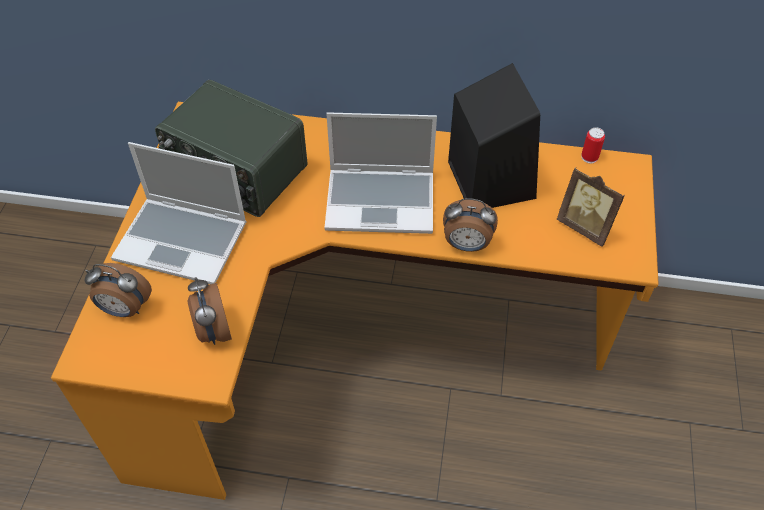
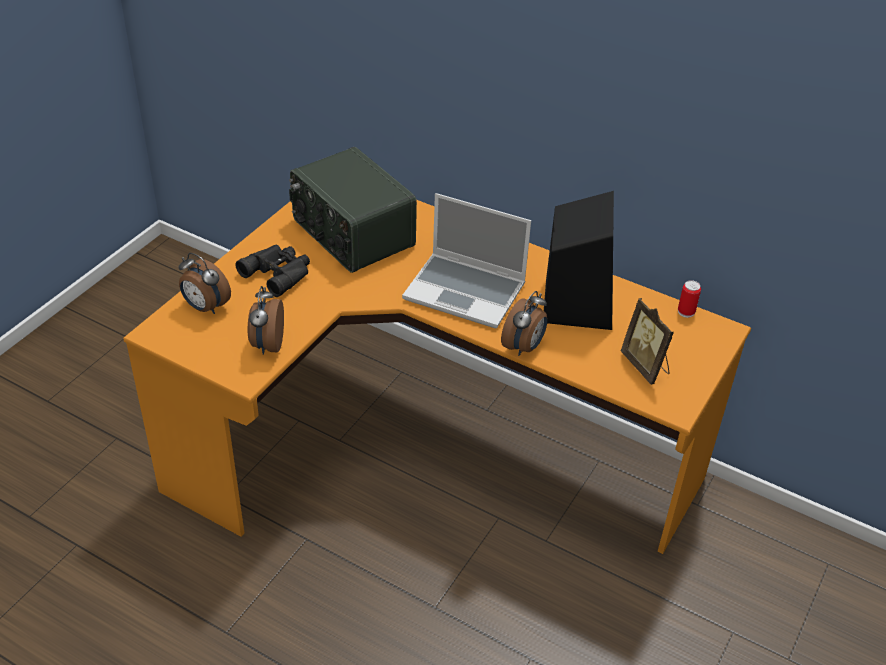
camera: 20 degrees right, 10 degrees down
laptop [111,142,247,284] -> black binoculars [236,245,310,297]
alarm clock [443,198,498,252] -> alarm clock turned 90 degrees counterclockwise [501,291,547,356]

